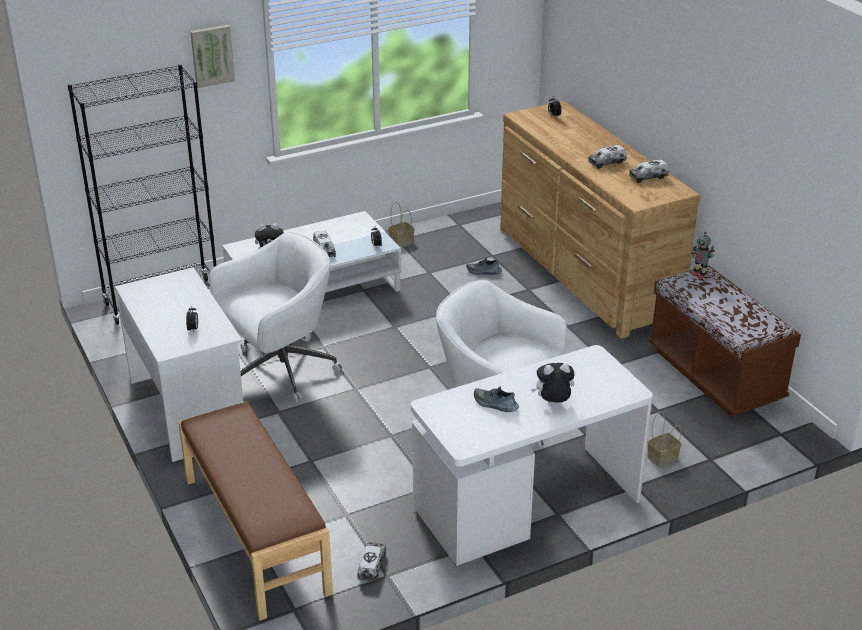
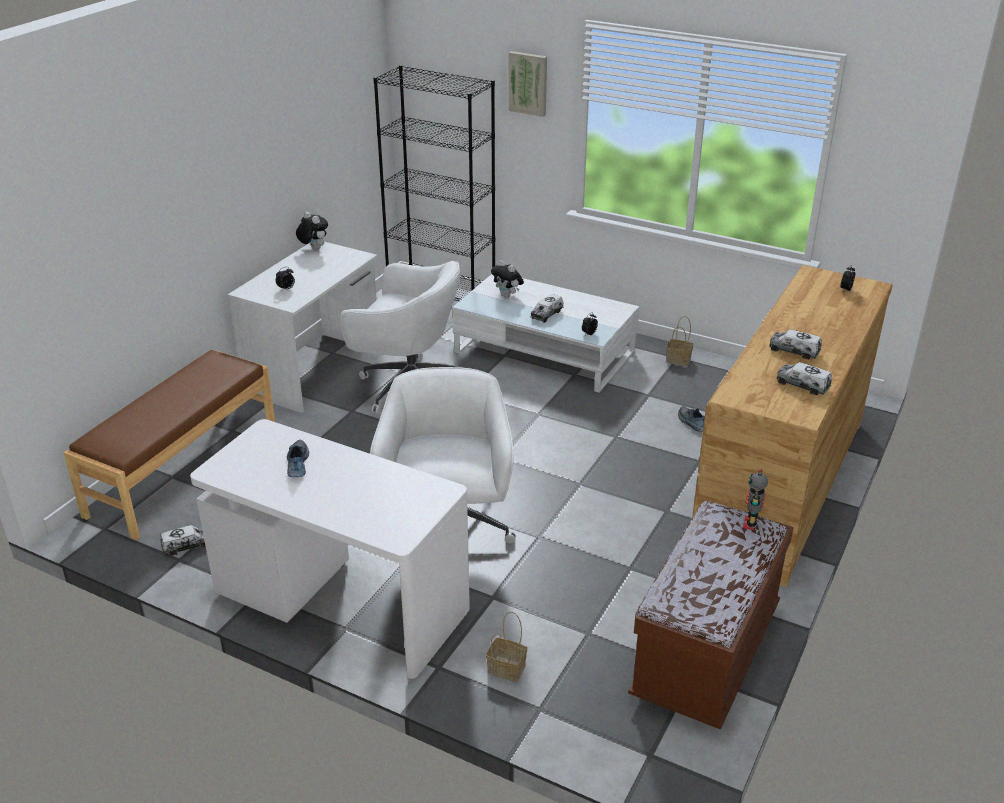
camera: 55 degrees right, 0 degrees up
plush toy [531,363,575,404] -> plush toy moved to [296,211,328,250]

